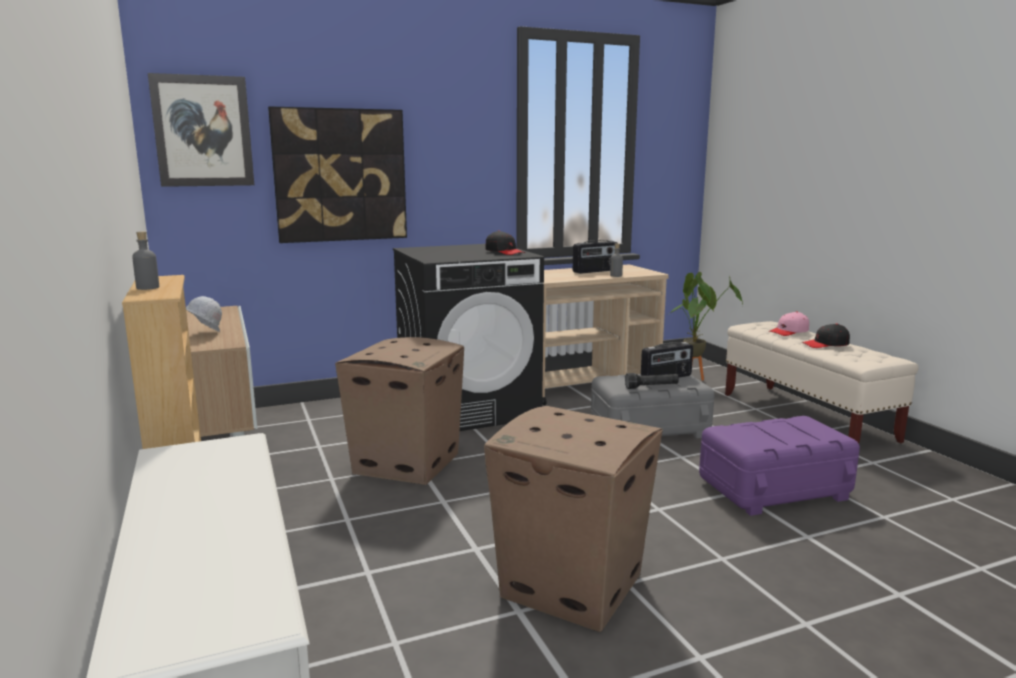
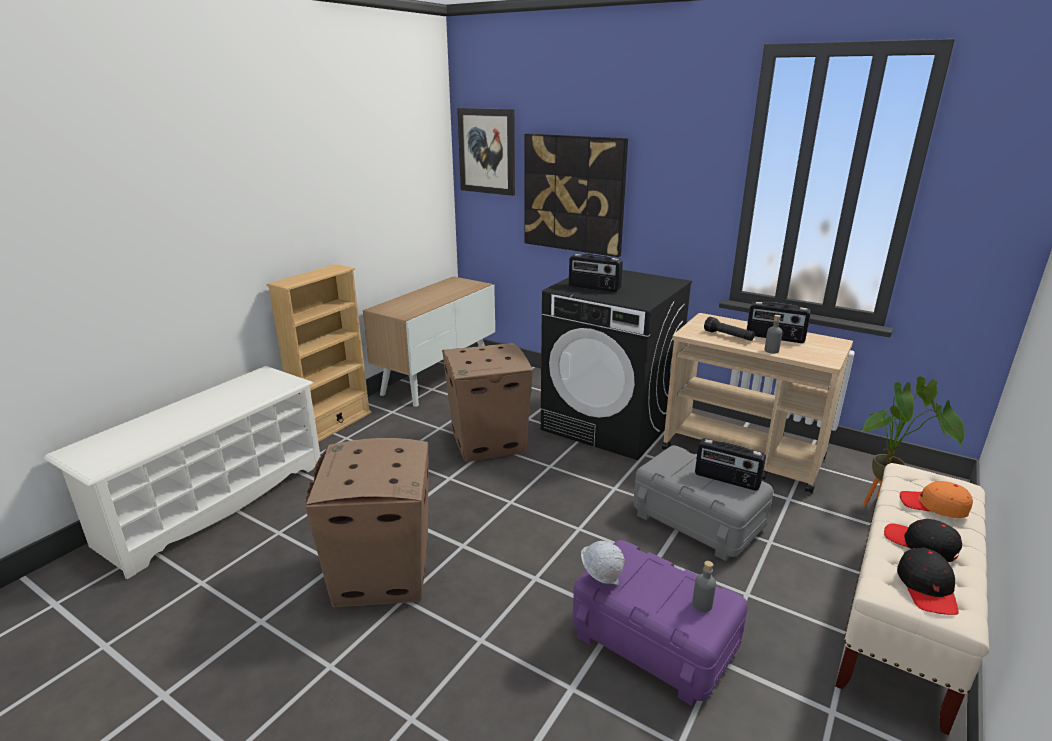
camera: 55 degrees right, 10 degrees up
grey bottle [132,231,159,290] -> grey bottle moved to [692,561,716,612]
white hard hat [186,296,222,332] -> white hard hat moved to [581,541,625,585]
black cap [485,231,525,255] -> black cap moved to [897,547,959,615]
black flashlight [625,373,679,389] -> black flashlight moved to [704,317,755,341]
pink cap [768,311,809,336] -> orange cap [900,481,973,518]
none -> radio [569,254,623,292]

